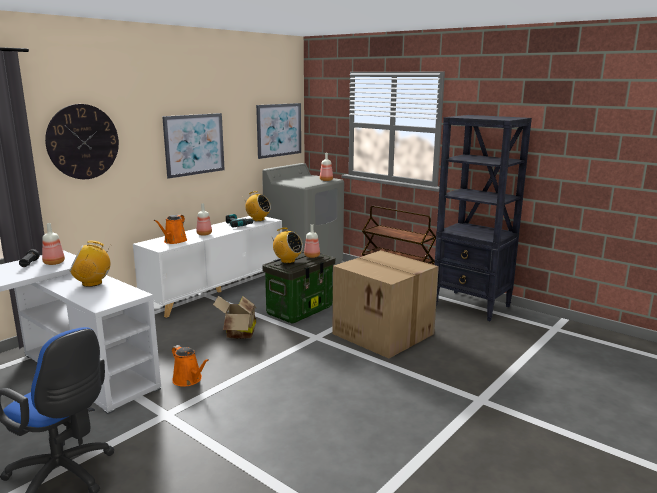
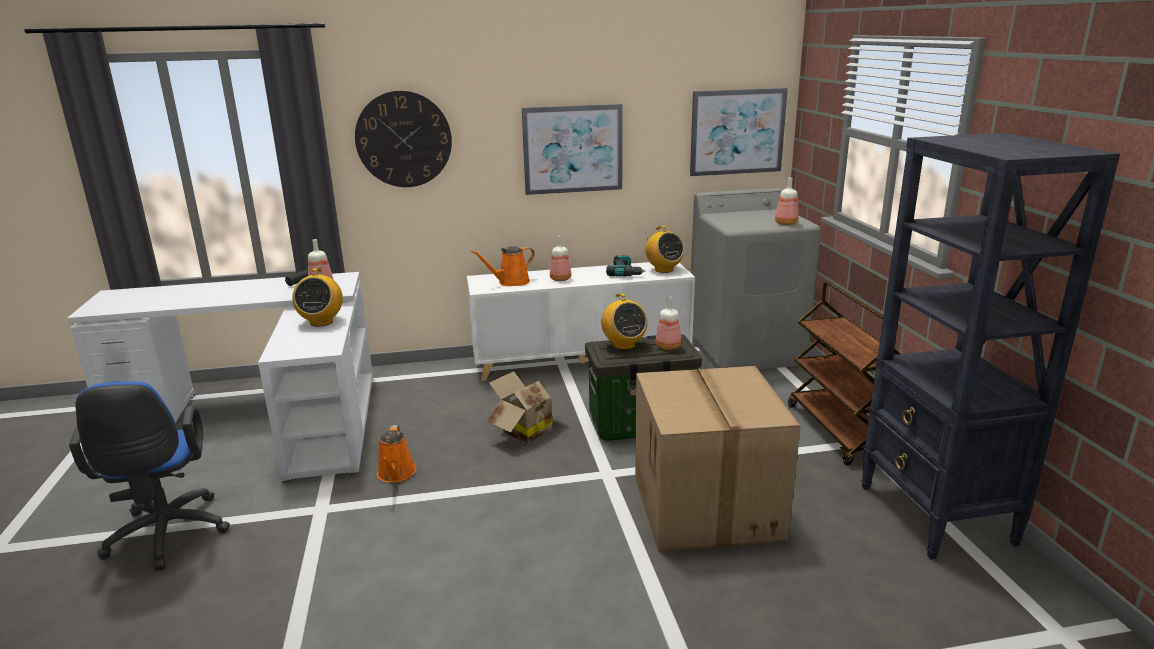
camera: 40 degrees right, 5 degrees up
radio [70,241,111,287] -> radio turned 120 degrees counterclockwise [292,268,343,327]

